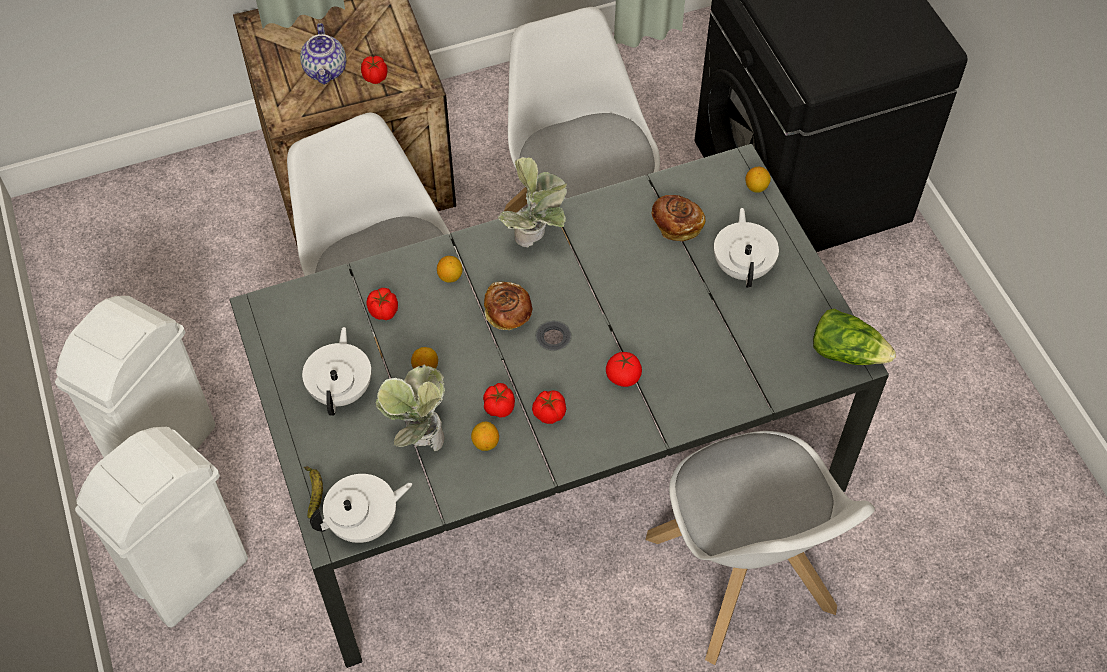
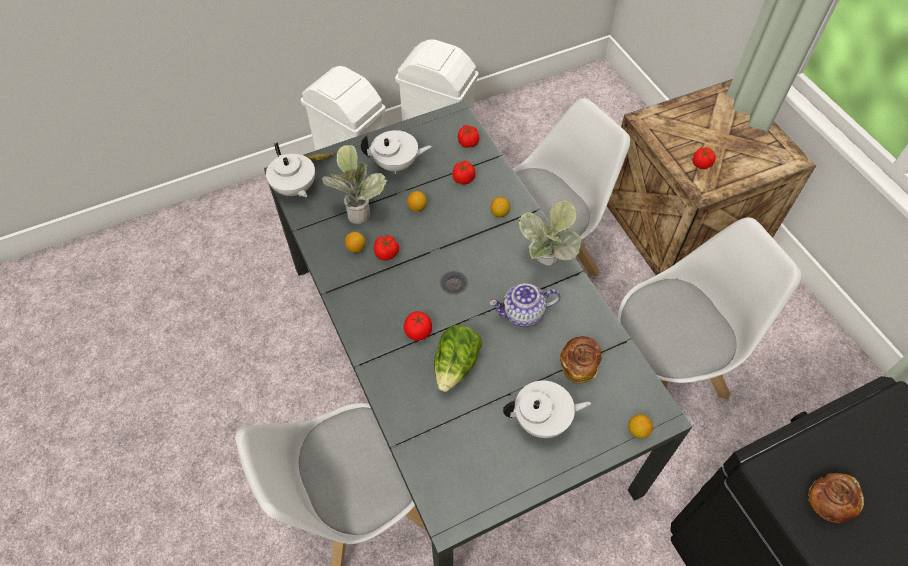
camera: 85 degrees right, 0 degrees up
teapot [300,23,346,84] -> teapot moved to [489,283,560,327]
bread [484,282,532,330] -> bread moved to [808,473,864,523]
tomato [532,390,566,424] -> tomato moved to [458,125,479,148]
lettuce [813,309,896,365] -> lettuce moved to [434,325,482,392]

